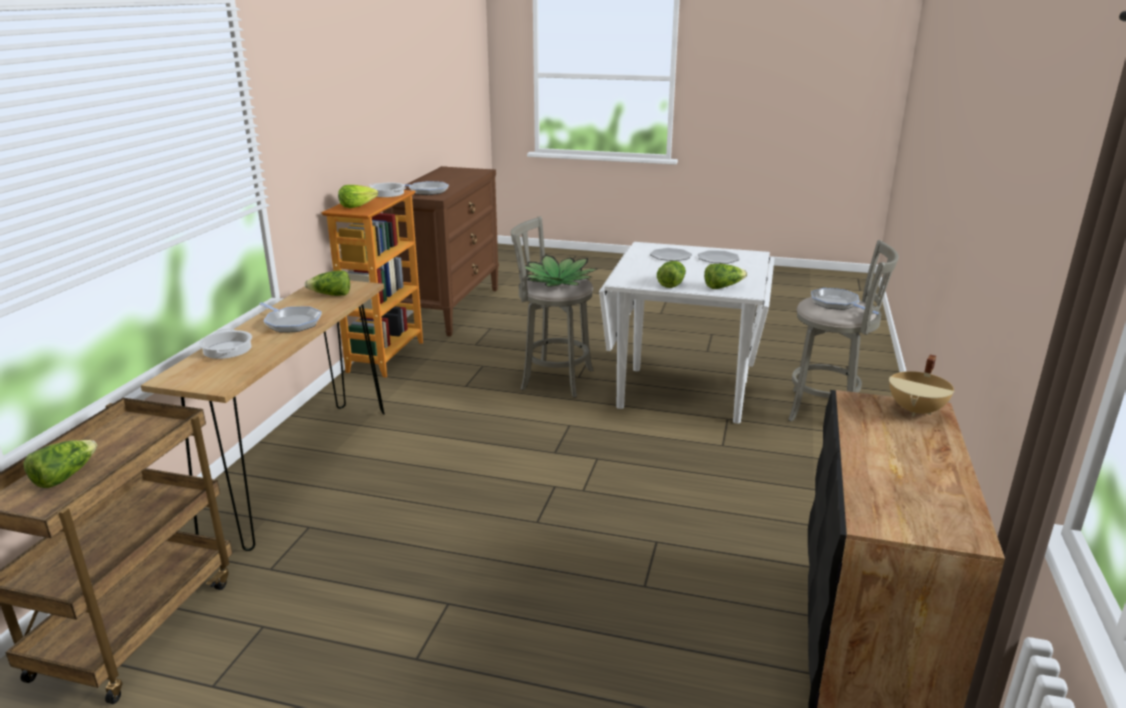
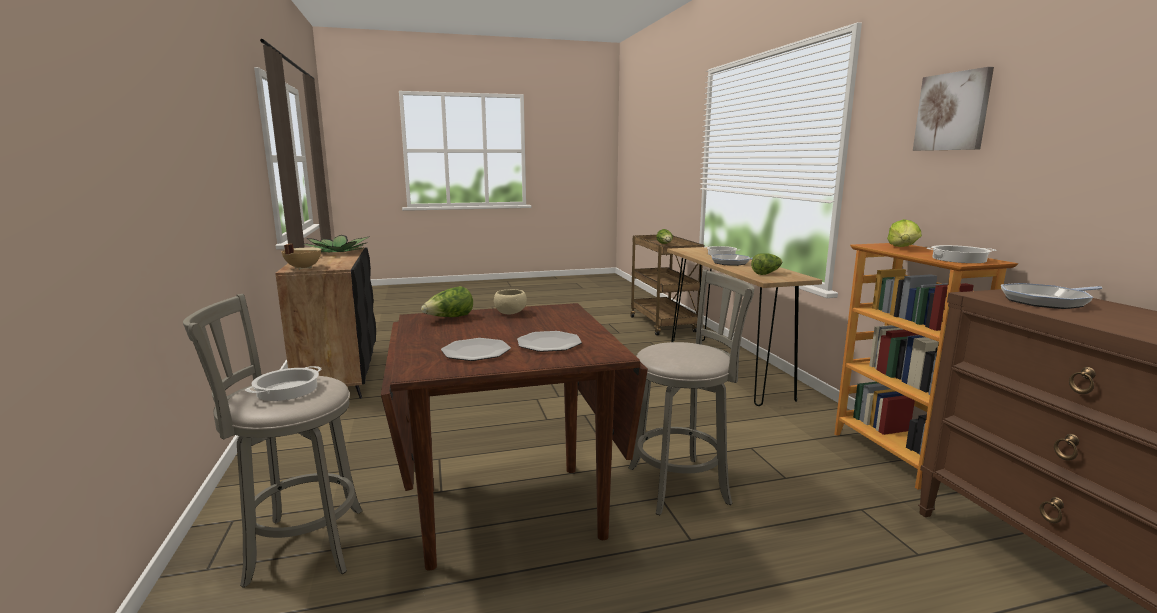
camera: 150 degrees right, 10 degrees down
potted plant [525,255,597,287] -> potted plant moved to [303,235,370,252]
white dining table [599,242,775,424] -> brown dining table [381,303,648,571]
lettuce [657,261,686,288] -> beige bowl [494,289,527,315]
frying pan [811,288,879,314] -> cooking pot [245,366,321,401]
none -> picture [913,67,994,151]

